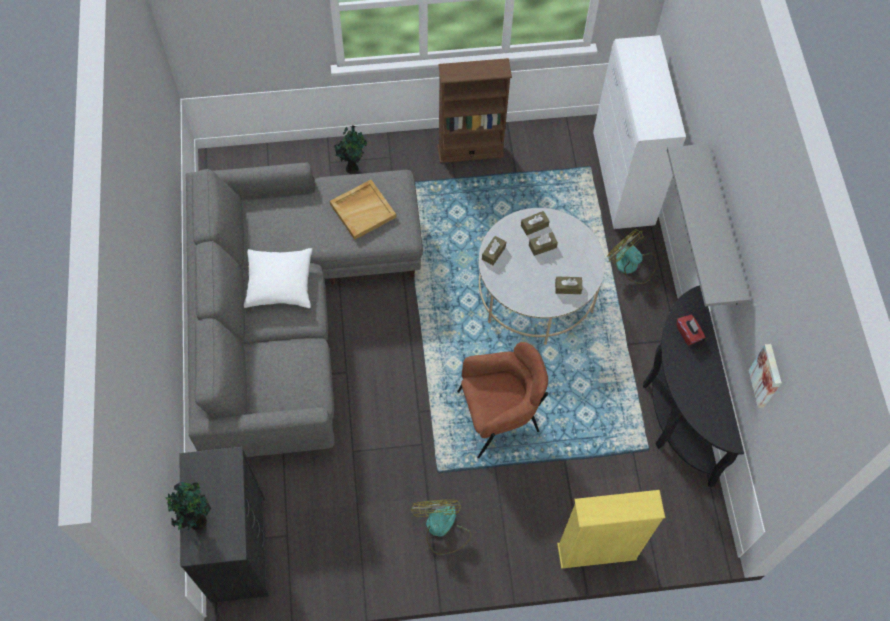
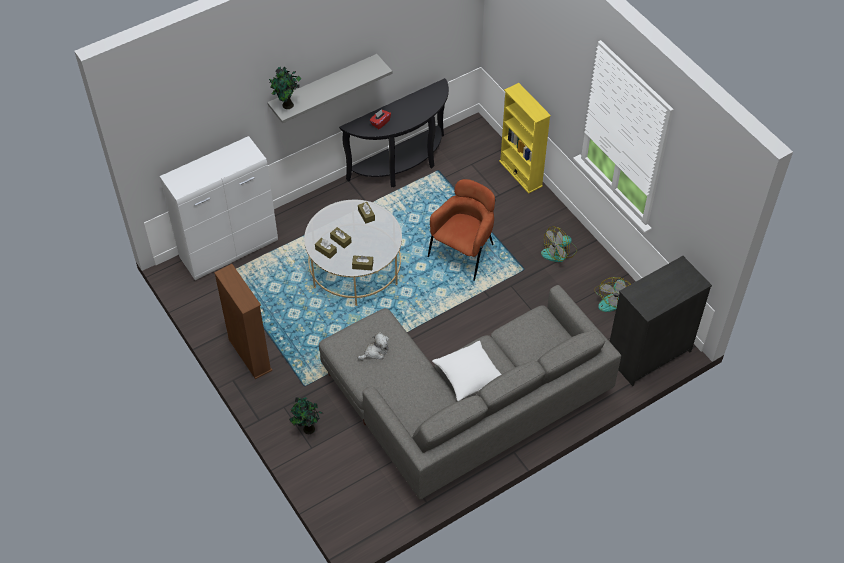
camera: 115 degrees left, 10 degrees down
potted plant [166,482,211,531] -> potted plant moved to [269,67,301,109]
beige tray [330,180,396,240] -> plush toy [358,332,389,360]
brown armchair [457,342,548,459] -> brown armchair turned 75 degrees clockwise [427,179,496,281]
fan [607,229,657,284] -> fan moved to [594,277,630,312]
picture [748,344,782,408] -> none

